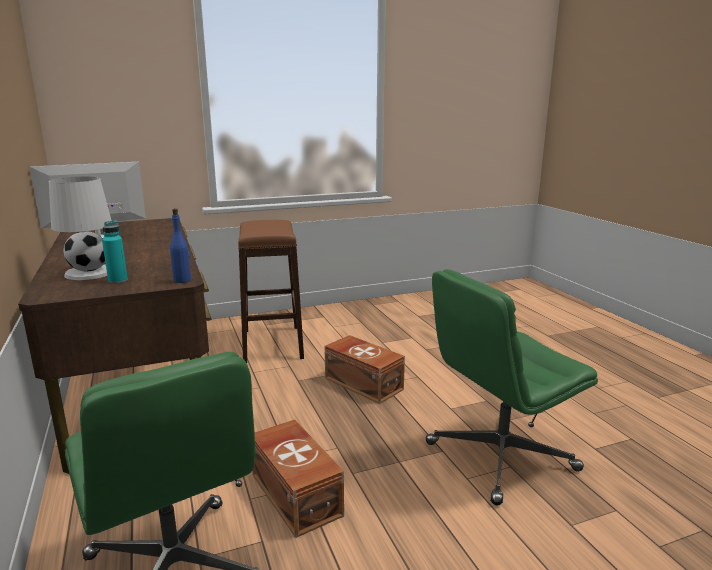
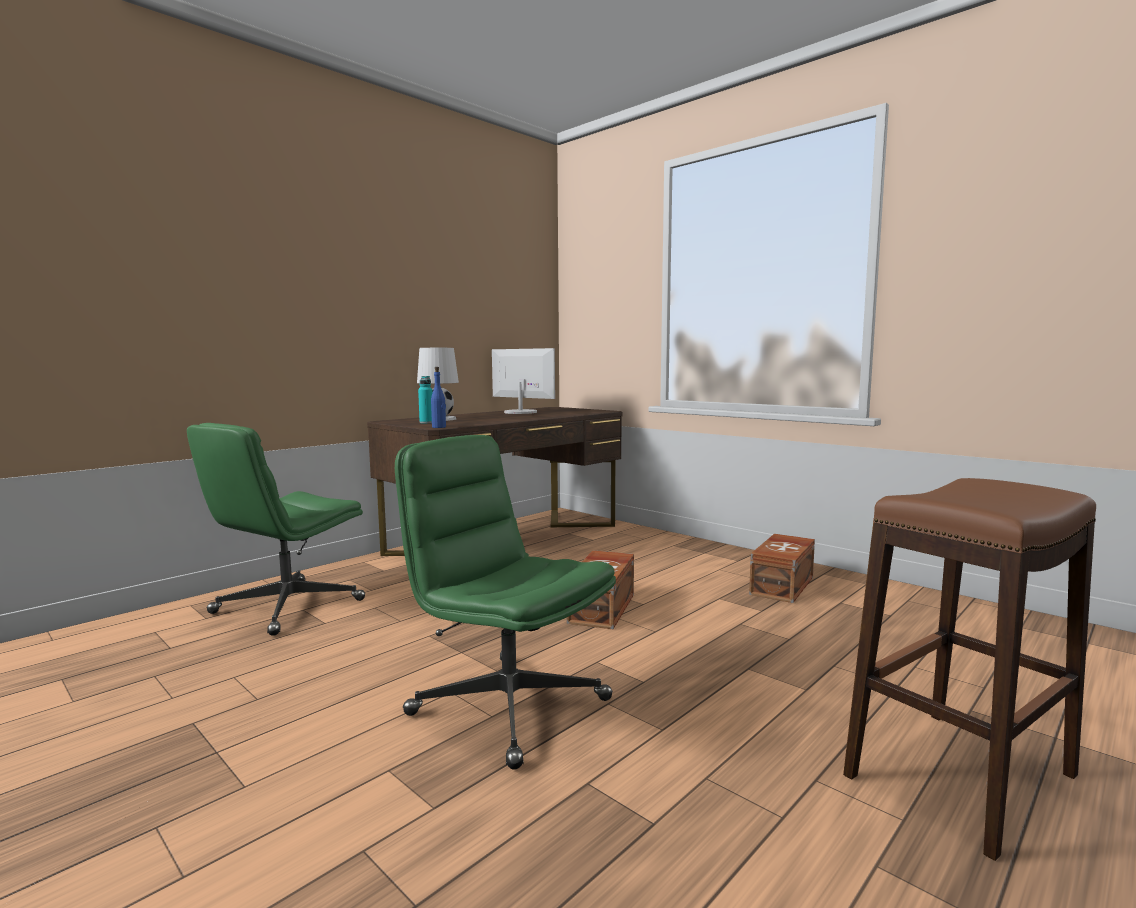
camera: 65 degrees right, 10 degrees down
brown stool [238,220,304,363] -> brown stool moved to [843,478,1096,861]
brown storage box [253,419,344,538] -> brown storage box moved to [749,534,815,603]

